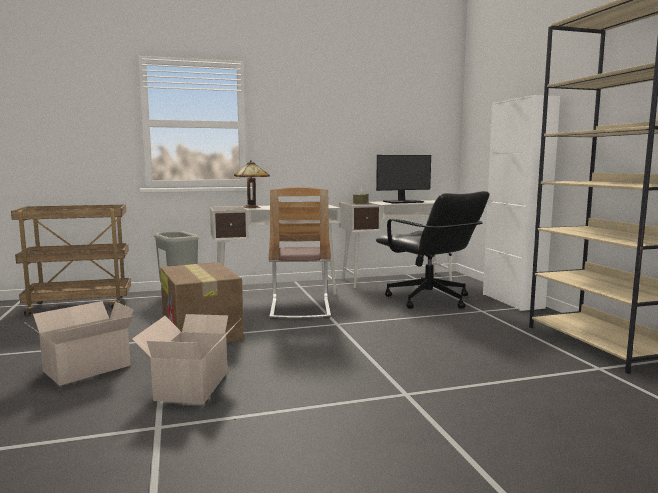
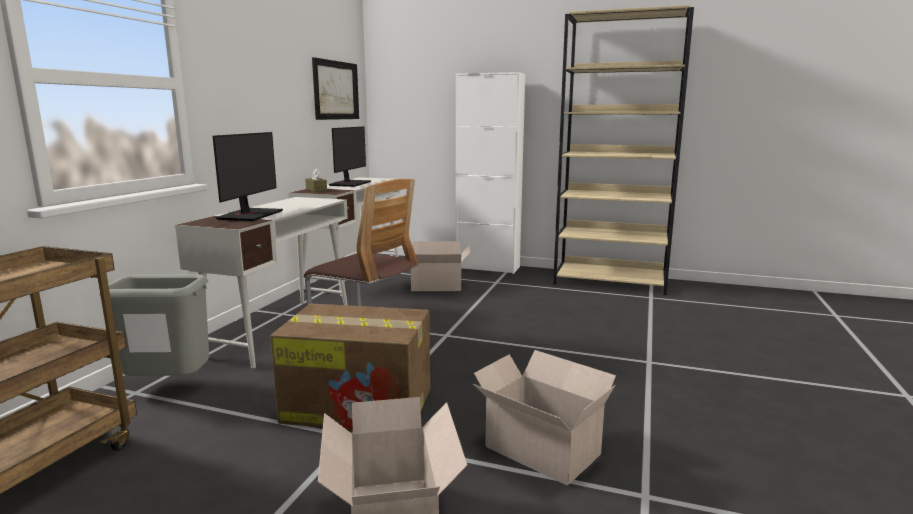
camera: 55 degrees left, 5 degrees up
table lamp [234,160,270,208] -> monitor [213,132,283,221]
black office chair [376,191,489,309] -> cardboard box [411,241,470,291]
none -> picture [312,57,359,120]

